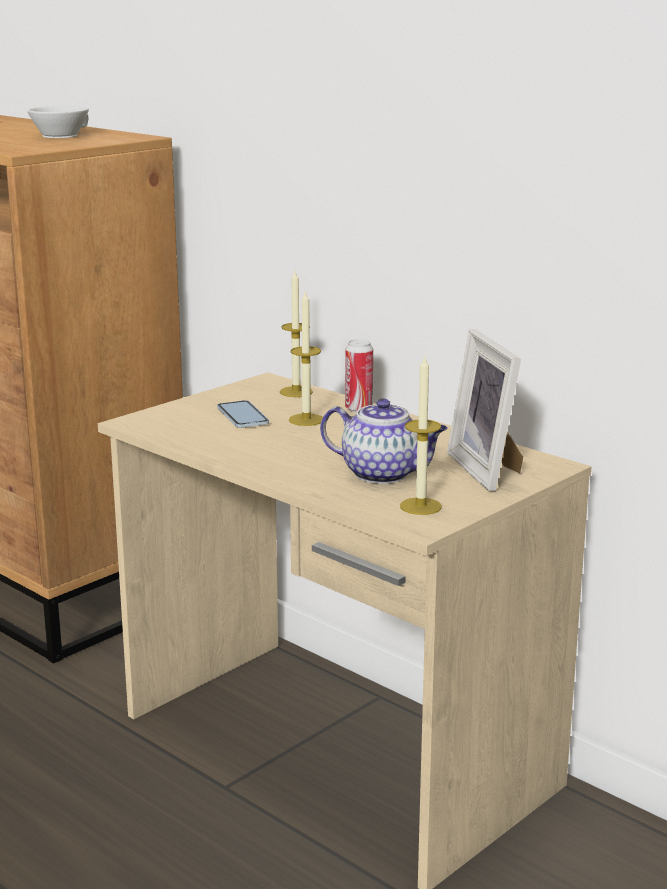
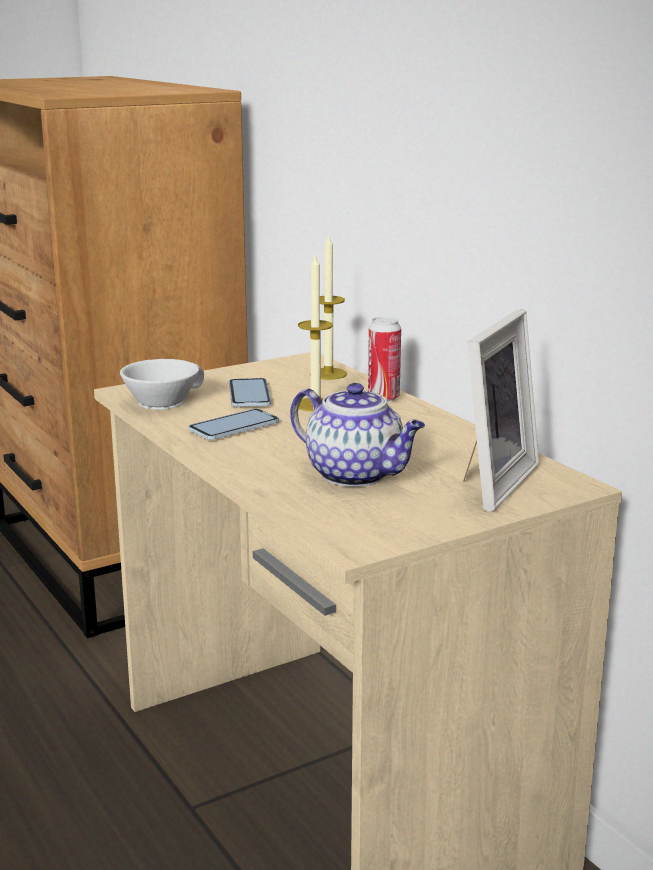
camera: 15 degrees right, 0 degrees up
white cup [27,106,89,138] -> white cup moved to [120,359,204,410]
candle [400,355,442,515] -> none
picture frame [447,329,523,491] -> picture frame turned 150 degrees counterclockwise [463,310,539,511]
none -> phone [189,409,279,440]

